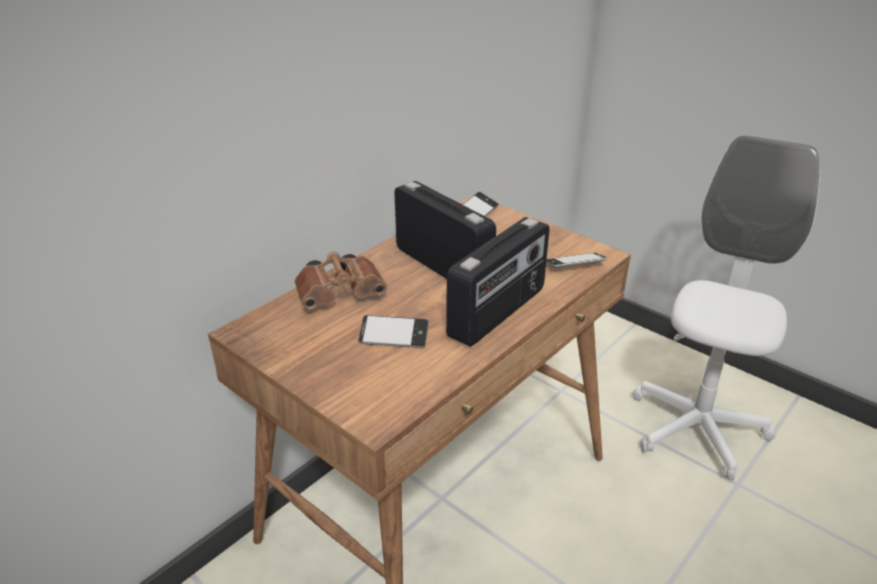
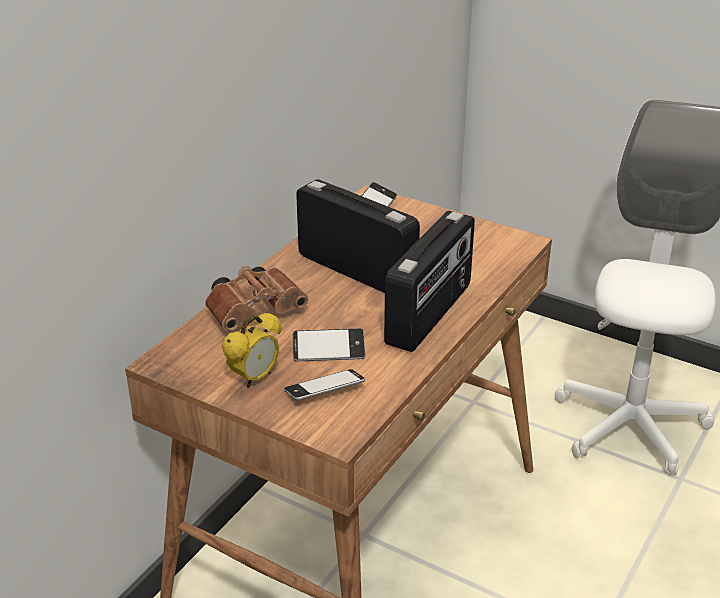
camera: 10 degrees left, 0 degrees up
phone [546,253,607,267] -> phone moved to [284,369,365,400]
none -> alarm clock [222,313,281,388]

